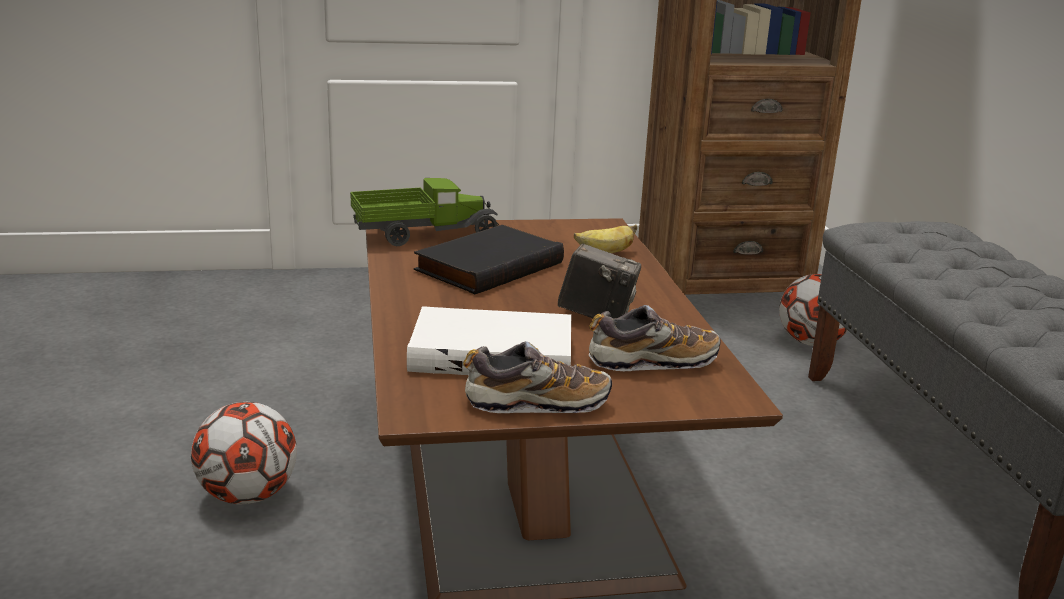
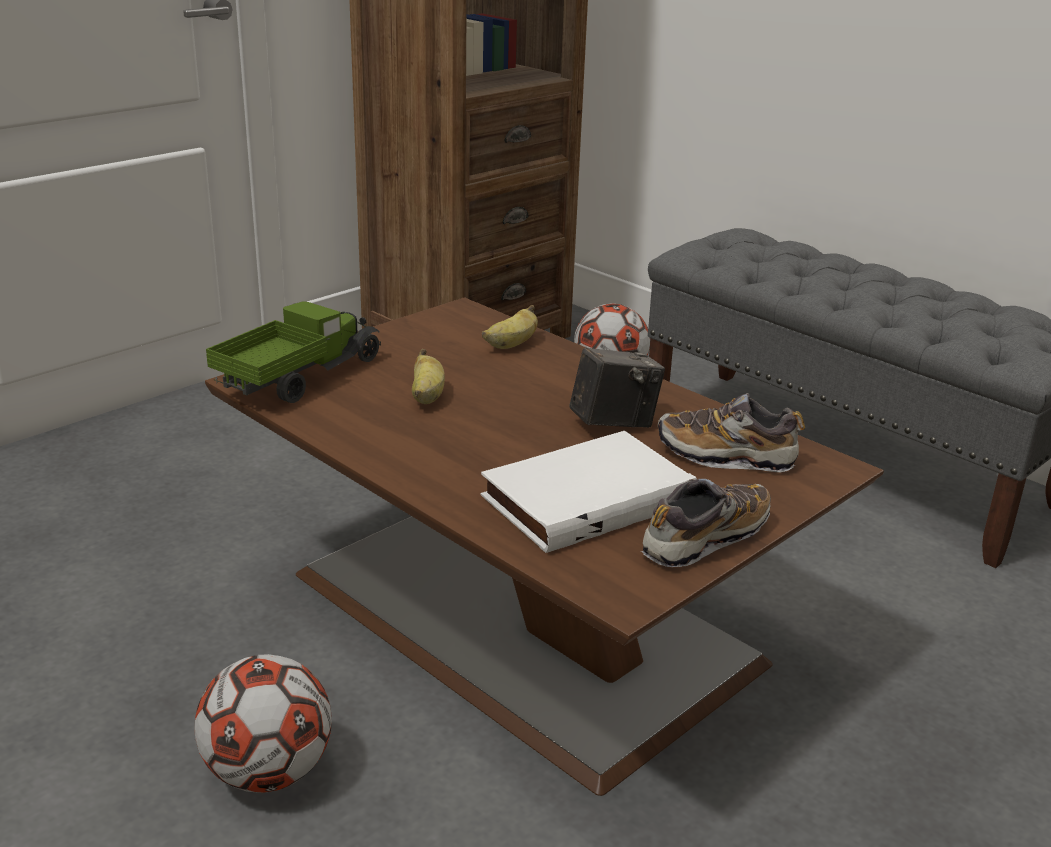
camera: 35 degrees left, 5 degrees up
black book [414,225,564,294] -> banana [412,349,445,404]
shoe [589,305,721,371] -> shoe turned 120 degrees counterclockwise [658,393,805,473]

